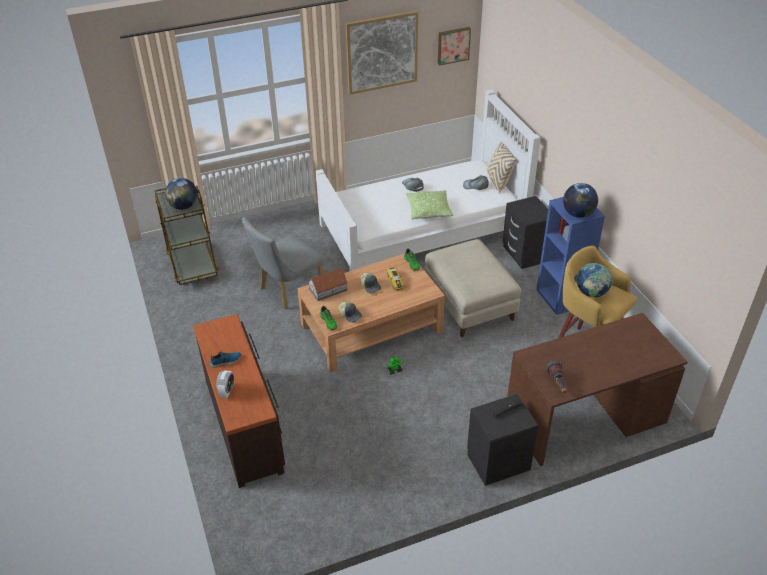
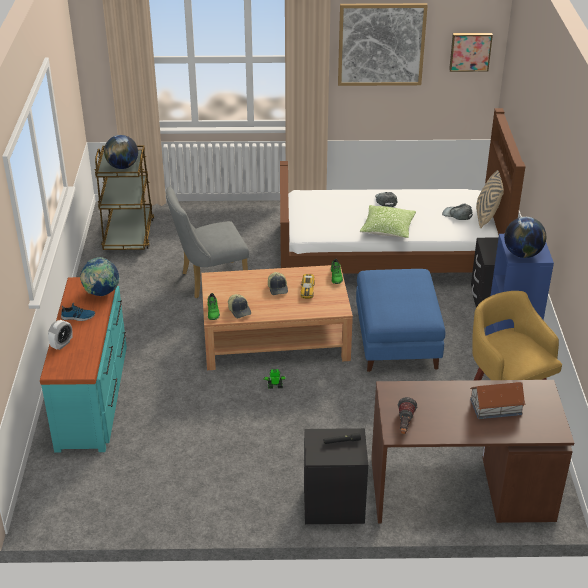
camera: 20 degrees right, 5 degrees down
brown dresser [193,314,285,488] -> turquoise dresser [40,277,127,453]
toy house [308,268,348,301] -> toy house moved to [470,382,526,419]
white bed [316,90,541,271] -> brown bed [280,108,526,274]
beige ottoman [424,239,521,337] -> blue ottoman [356,269,445,372]
globe [576,263,613,297] -> globe moved to [80,257,120,296]

